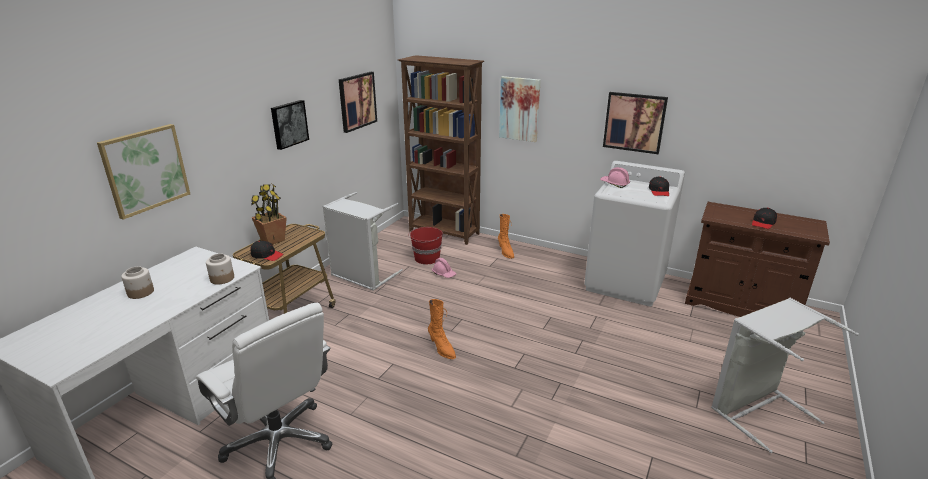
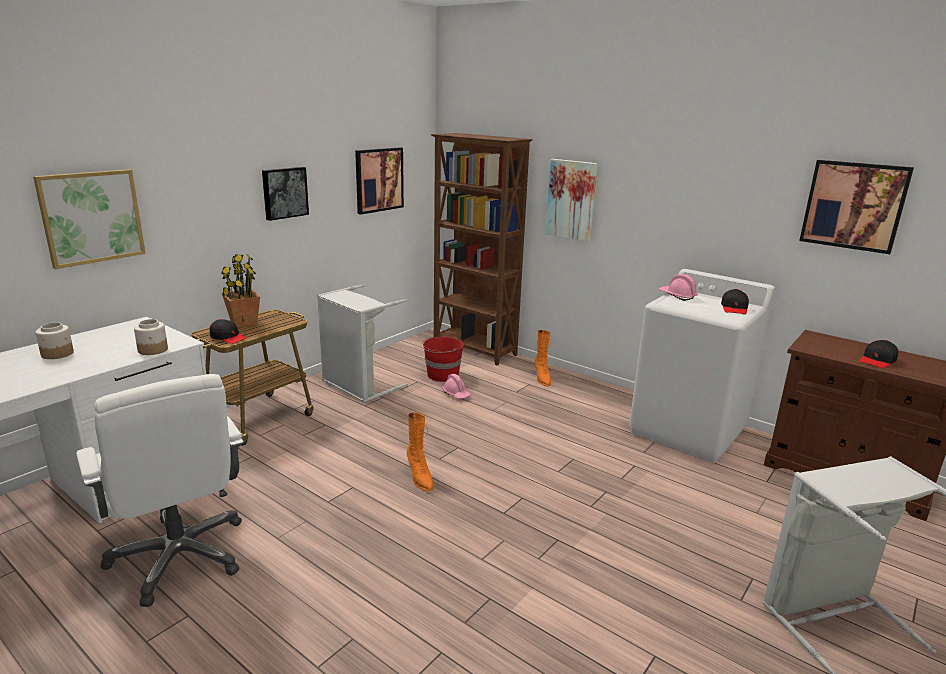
camera: 10 degrees right, 5 degrees down
picture [603,92,668,154] -> picture moved to [799,160,914,254]

